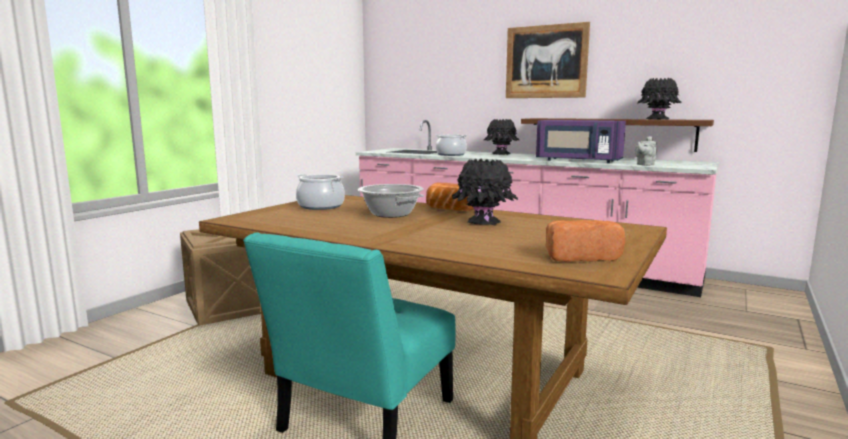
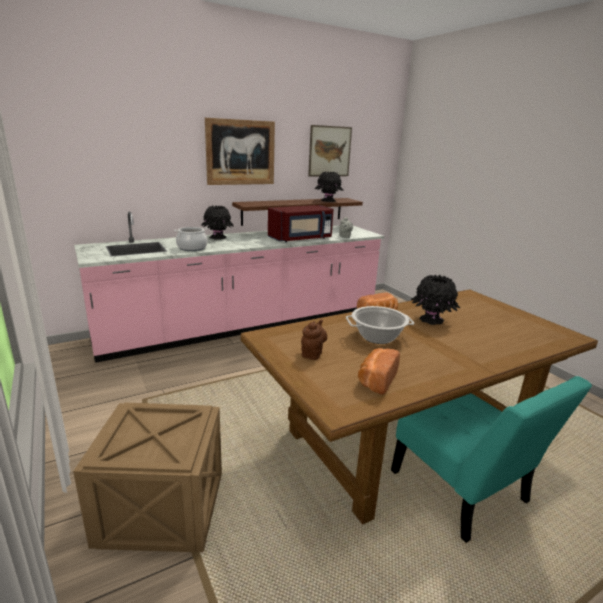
camera: 60 degrees left, 10 degrees up
cooking pot [296,174,345,210] -> brown teapot [301,319,327,360]
purple microwave [536,120,626,163] -> red microwave [268,205,334,243]
bread [545,220,625,262] -> bread moved to [358,348,400,395]
none -> picture [308,125,352,176]

